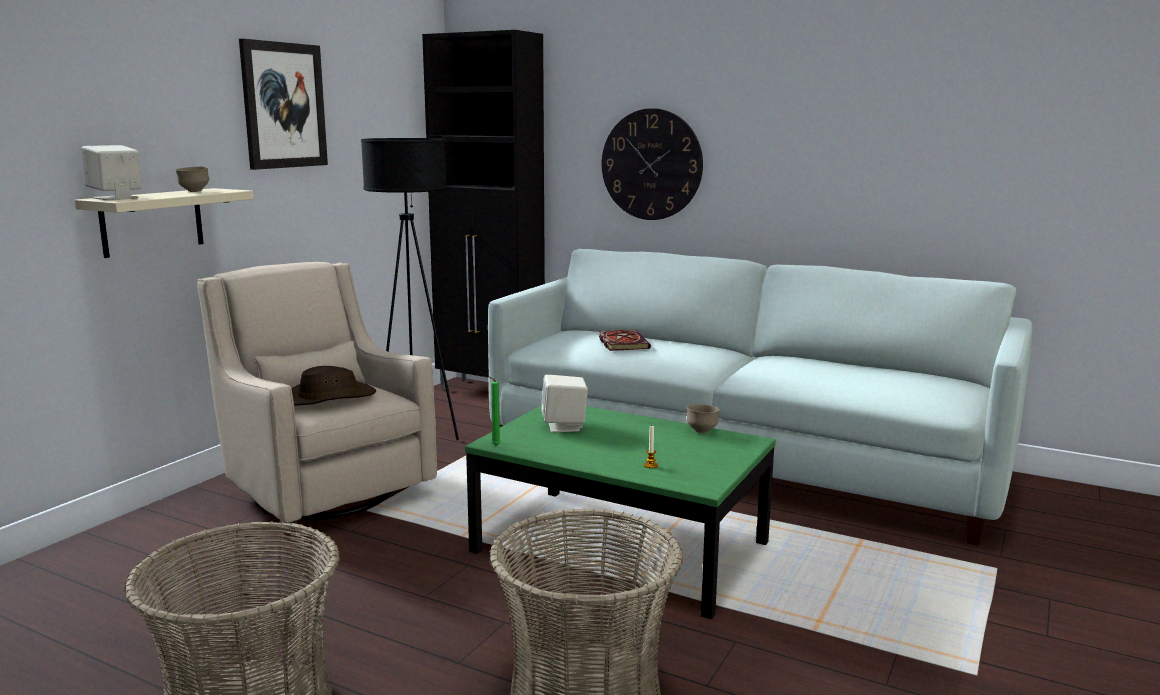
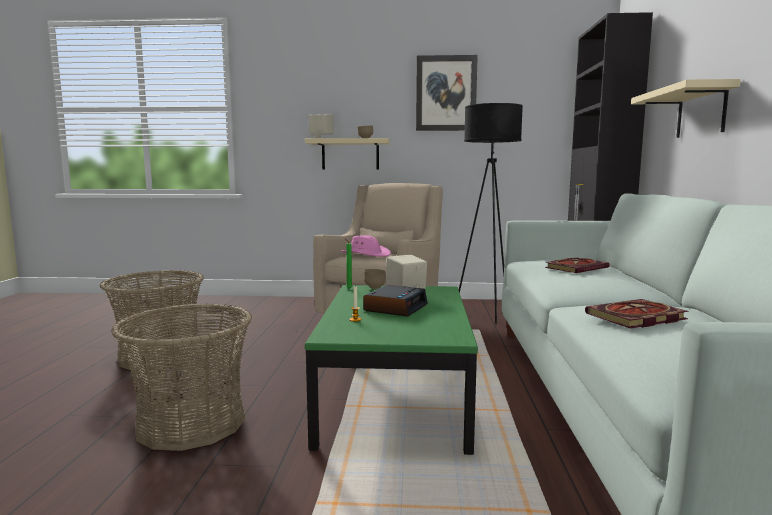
camera: 65 degrees right, 5 degrees down
brown hat [292,366,376,406] -> pink hat [341,235,391,257]
wall clock [602,108,703,220] -> beige shelf [631,79,741,138]
brown bowl [687,404,720,433] -> brown bowl moved to [364,269,386,289]
none -> alarm clock [363,285,428,317]
none -> book [585,299,689,329]

